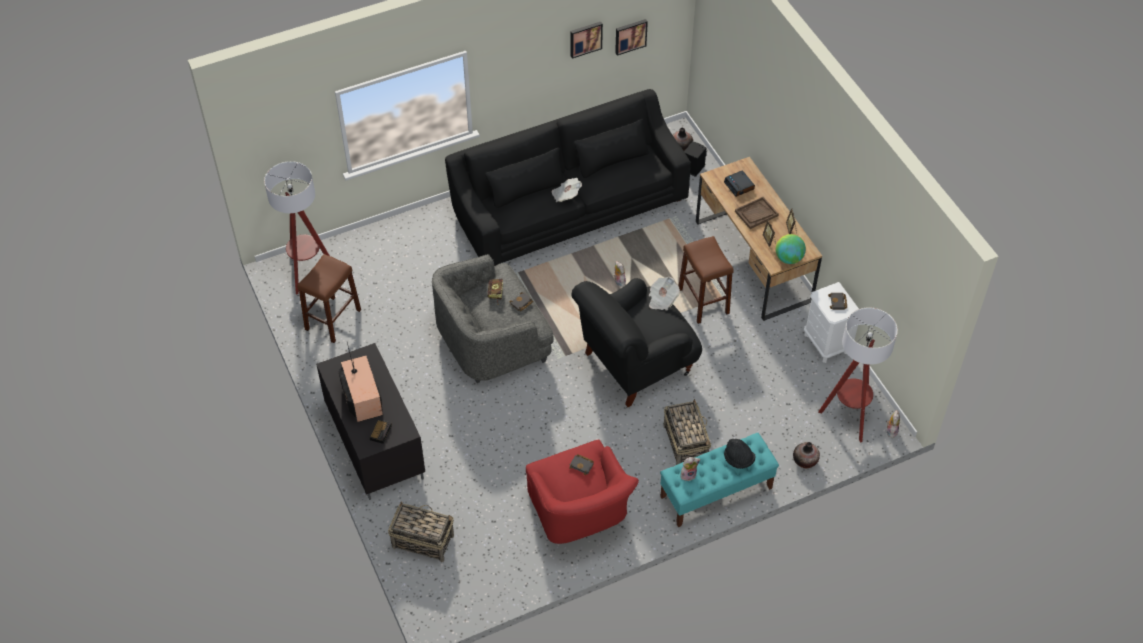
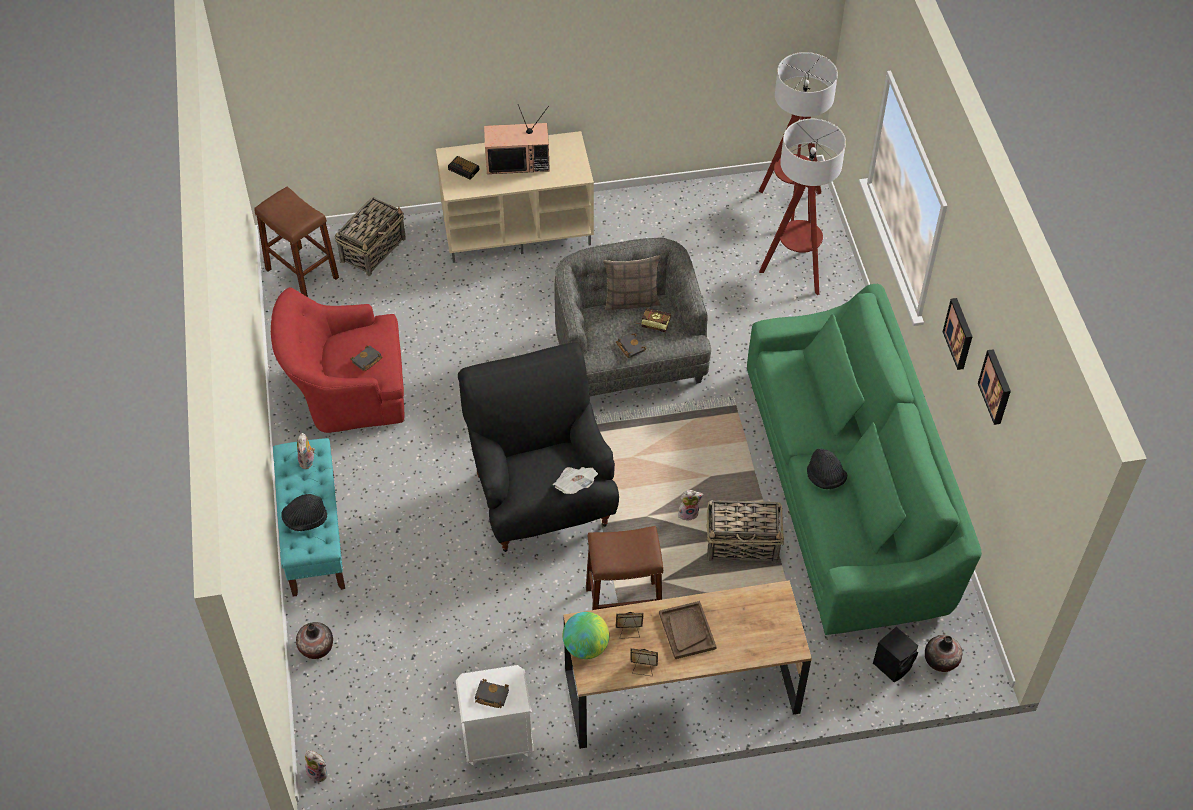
camera: 105 degrees right, 0 degrees up
brown stool [297,254,361,343] -> brown stool moved to [254,186,339,297]
black tv stand [316,343,425,500] -> beige tv stand [436,131,594,263]
black sofa [445,89,691,266] -> green sofa [747,284,982,635]
newspaper [552,178,582,202] -> none
picture [615,19,648,56] -> picture moved to [943,298,973,370]
basket [664,399,712,465] -> basket moved to [707,500,784,563]
alarm clock [724,170,755,197] -> none
floor lamp [818,307,898,443] -> floor lamp moved to [759,119,846,295]
none -> pillow [603,255,661,311]
none -> black hat [807,449,847,489]

